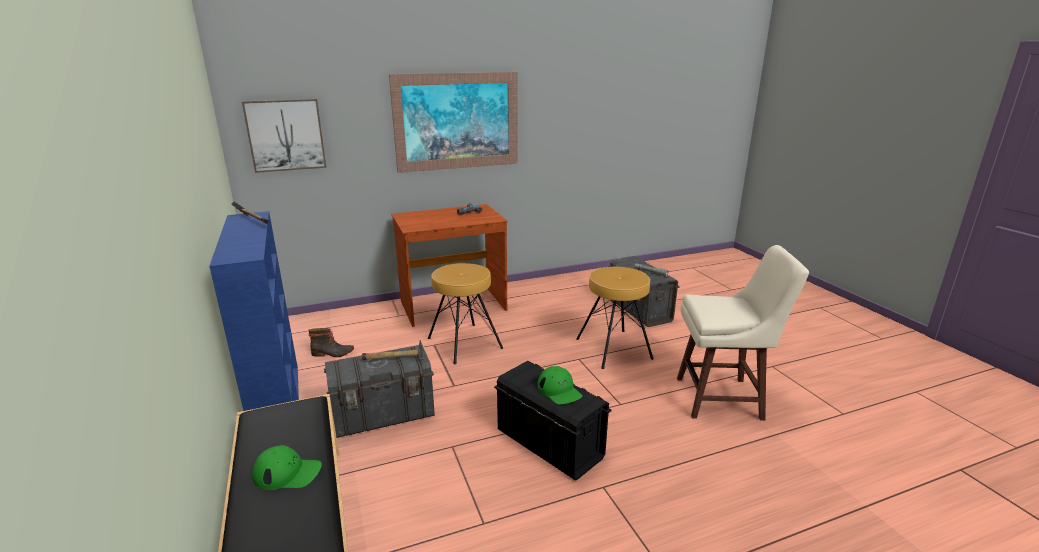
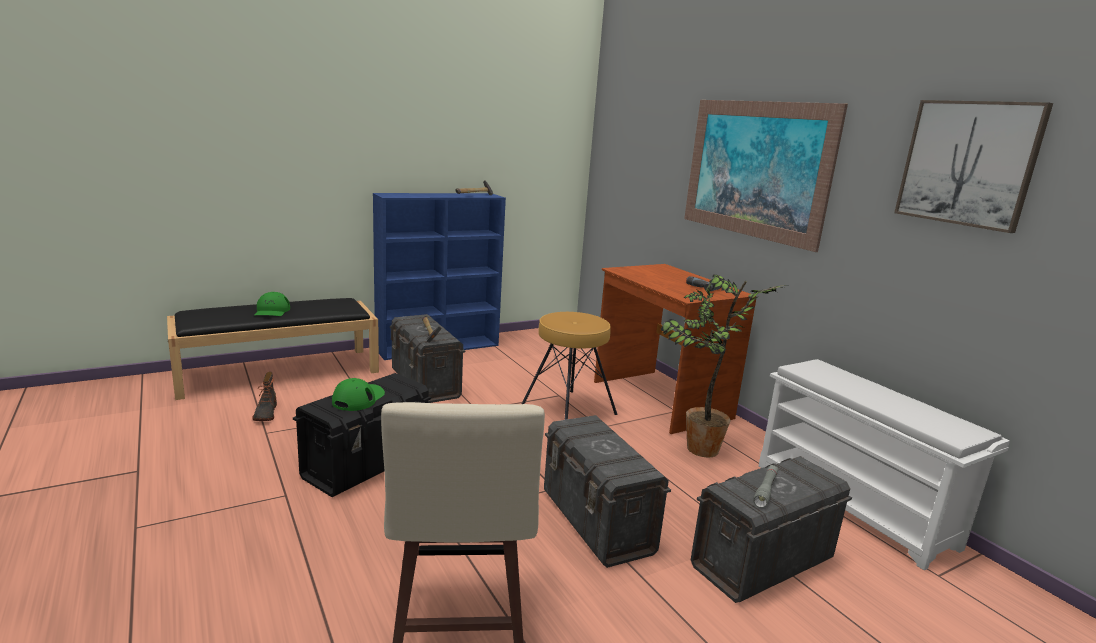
camera: 80 degrees right, 5 degrees down
picture [242,99,326,173] -> picture moved to [894,100,1053,233]
boot [308,328,354,357] -> boot moved to [252,372,277,421]
green cap [537,366,582,405] -> green cap turned 150 degrees clockwise [332,378,385,411]
brown stool [576,267,654,369] -> grey storage box [544,415,671,568]
none -> potted plant [660,275,789,458]
none -> white shoe rack [759,359,1010,570]

